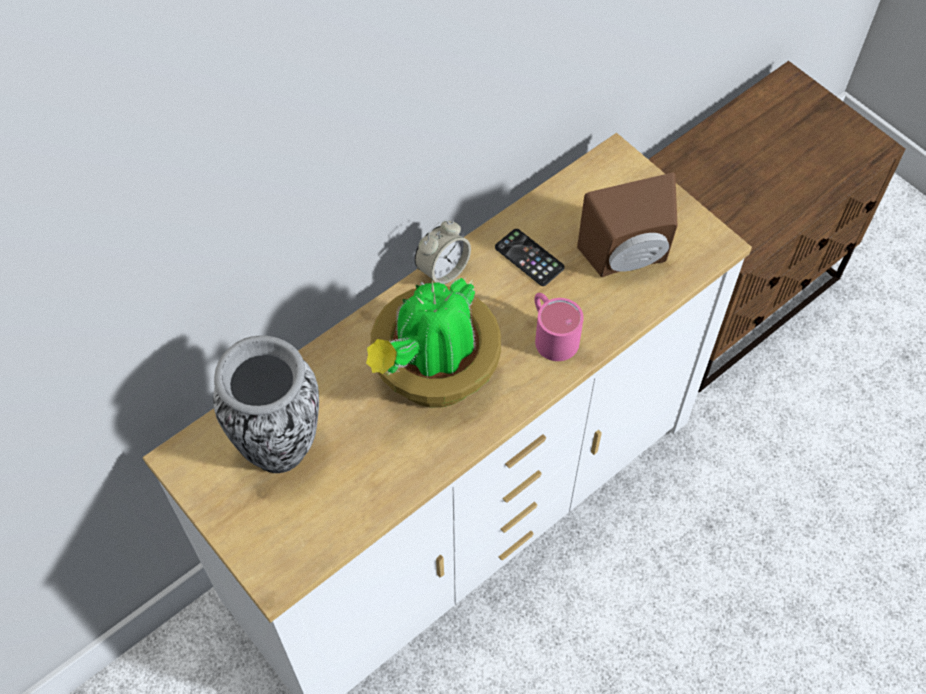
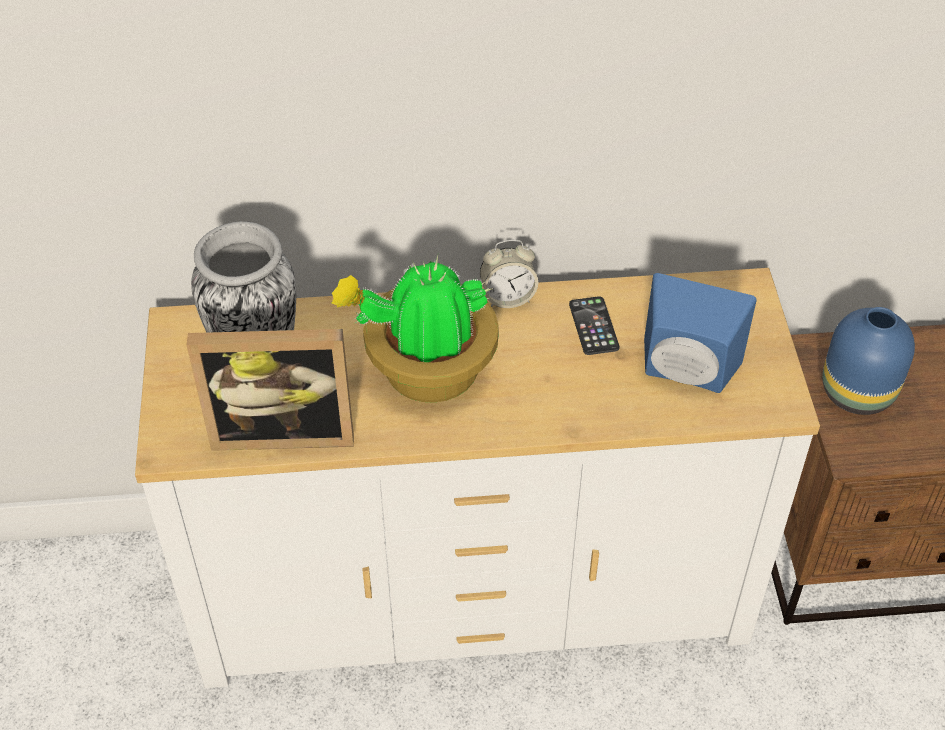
camera: 35 degrees right, 10 degrees down
pink mug [535,293,584,361] -> none
brown speaker [577,173,677,277] -> blue speaker [644,273,757,393]
none -> picture frame [187,329,354,451]
none -> blue vase [822,307,915,415]

